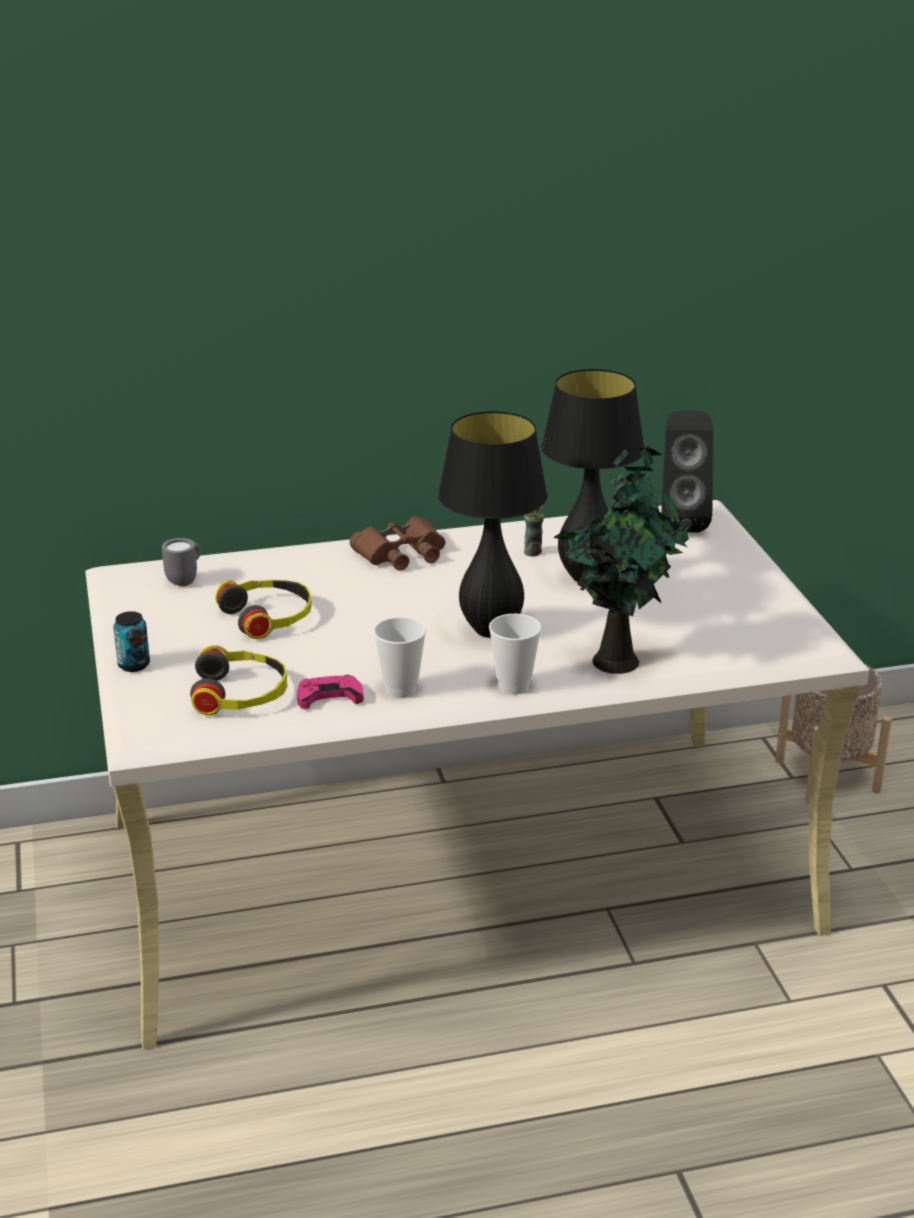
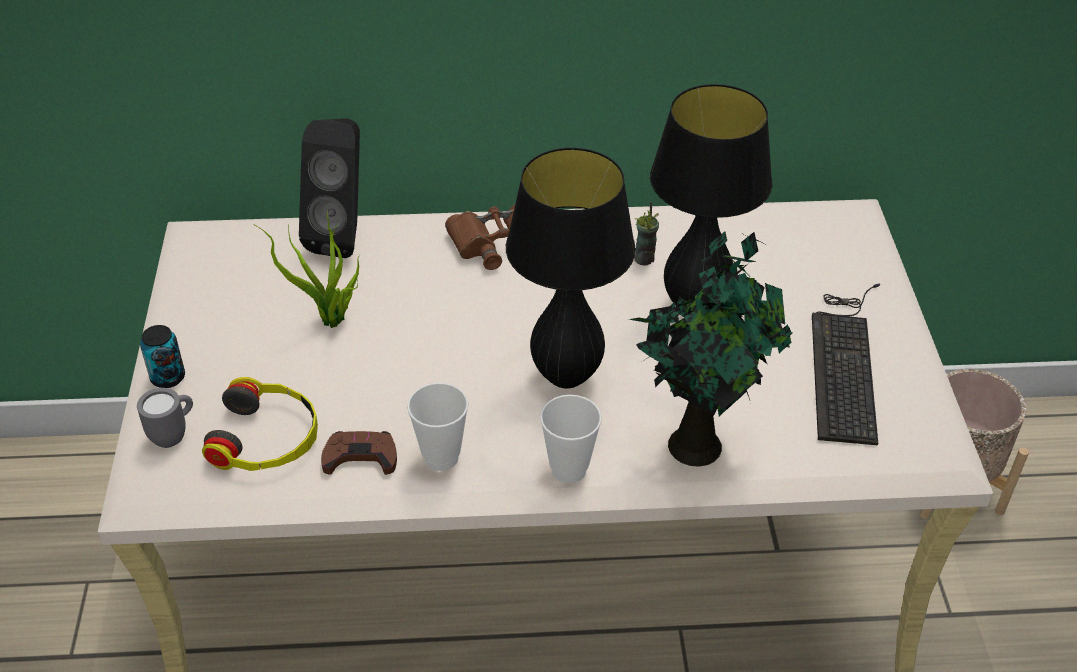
camera: 10 degrees right, 15 degrees up
grey mug [162,538,201,586] -> grey mug moved to [137,388,193,448]
headphones [215,580,311,639] -> potted plant [253,212,360,328]
pink game controller [297,675,364,709] -> brown game controller [321,431,397,475]
black speaker [661,410,713,532] -> black speaker moved to [299,118,360,258]
none -> keyboard [812,284,880,445]

